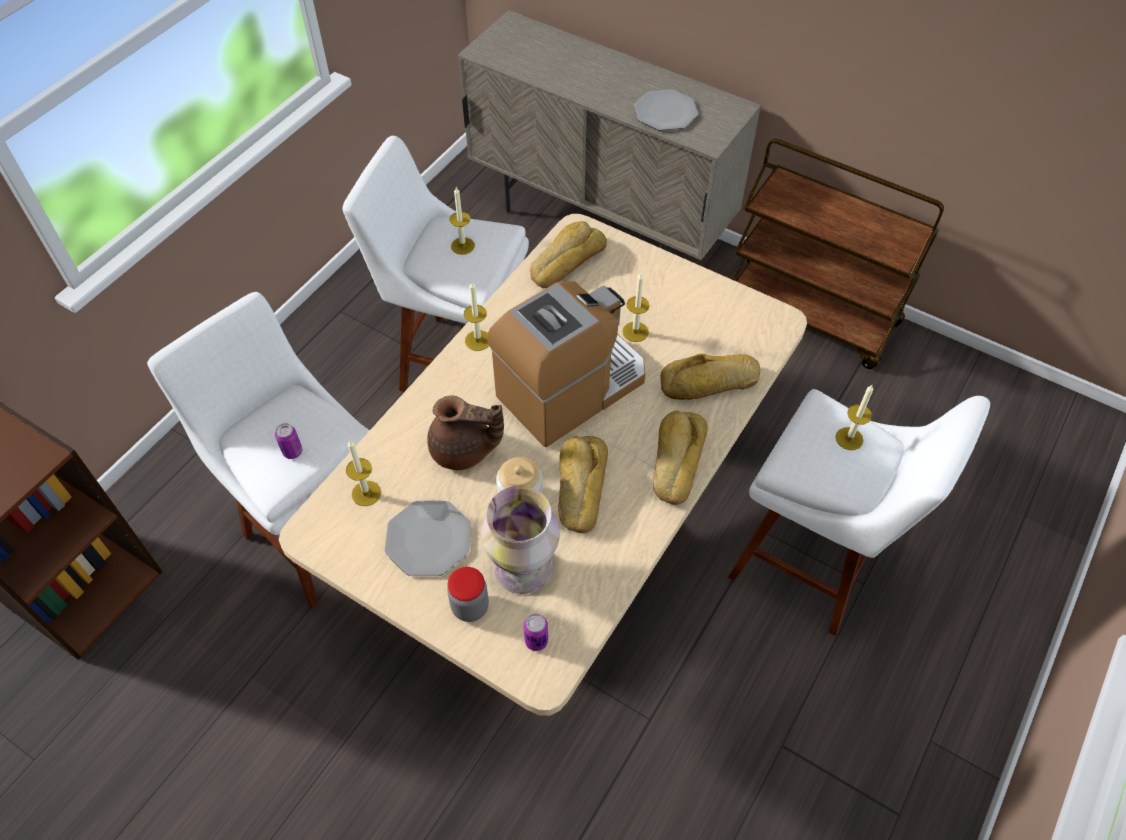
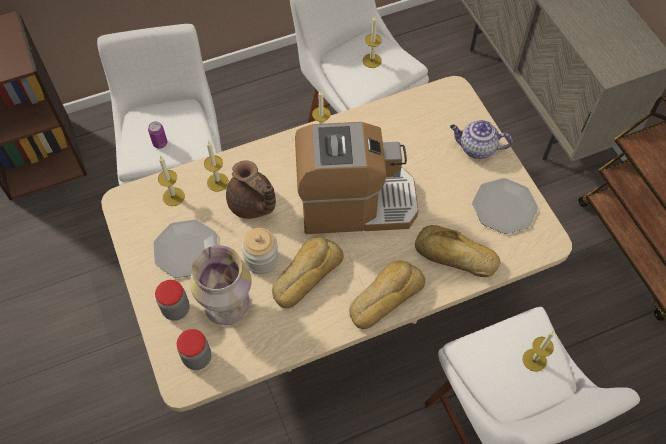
camera: 35 degrees right, 5 degrees up
can [524,614,548,651] -> jar [177,329,211,370]
bread [530,221,607,288] -> none
candle [622,273,650,342] -> candle moved to [204,141,229,192]
plate [634,90,698,131] -> plate moved to [472,178,538,234]
none -> teapot [450,120,513,159]

